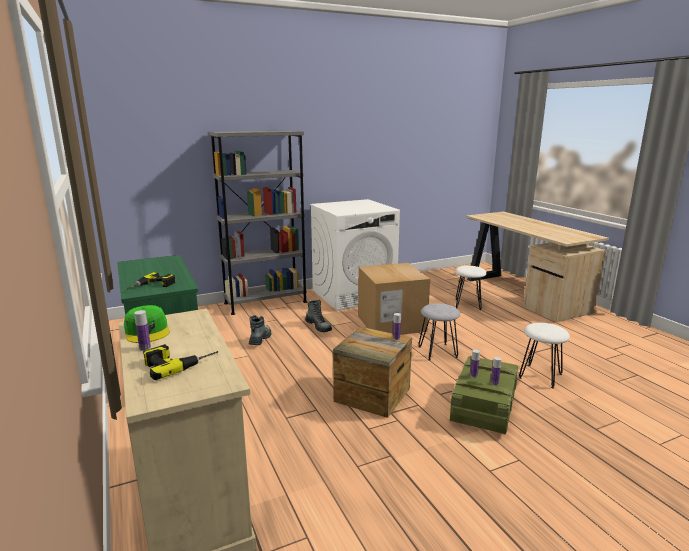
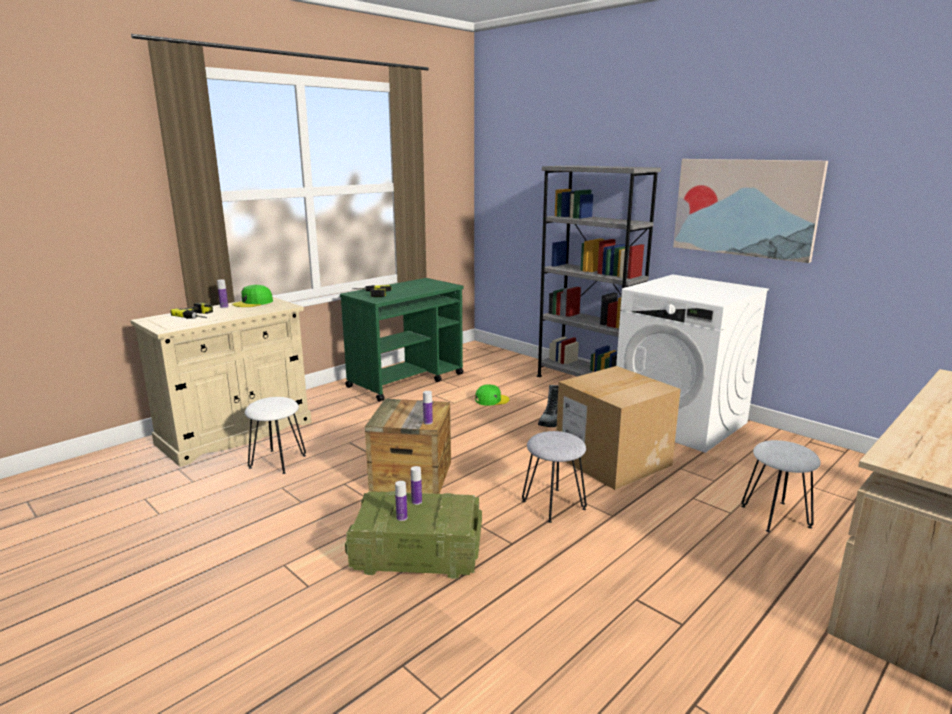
camera: 70 degrees right, 0 degrees up
boot [249,315,271,345] -> green cap [475,384,510,406]
white stool [519,323,570,388] -> white stool moved to [245,397,306,474]
none -> picture [673,159,828,263]

